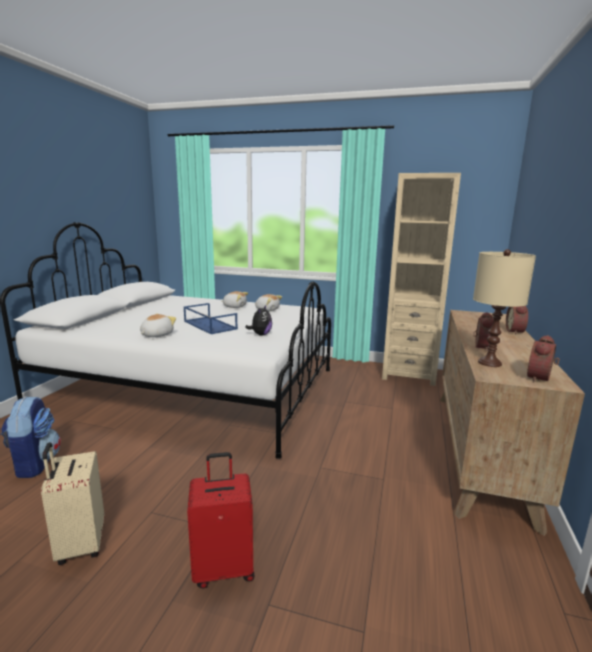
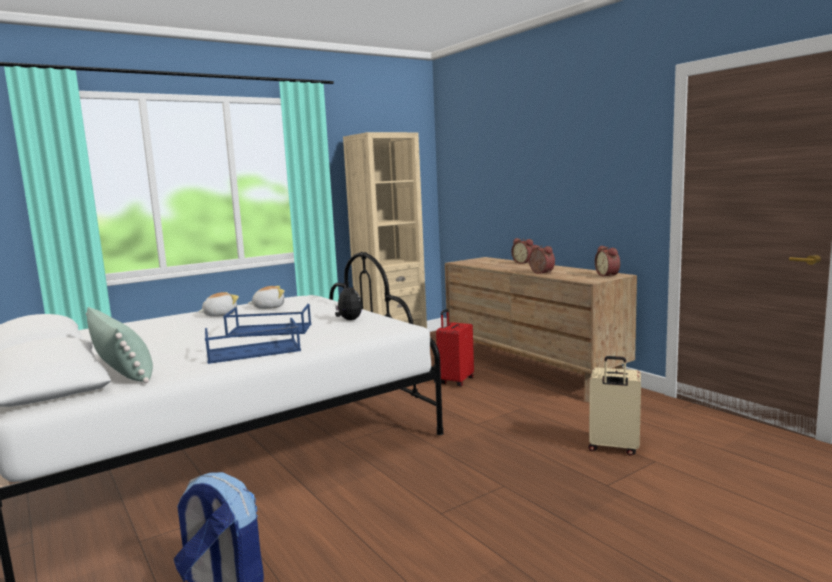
camera: 50 degrees left, 5 degrees down
beige suitcase [41,442,104,565] -> beige suitcase moved to [588,356,641,456]
plush toy [140,314,176,337] -> blue tray [205,318,301,364]
red suitcase [187,452,255,588] -> red suitcase moved to [436,309,474,387]
beige table lamp [473,249,536,367] -> none
none -> green pillow [86,307,153,383]

